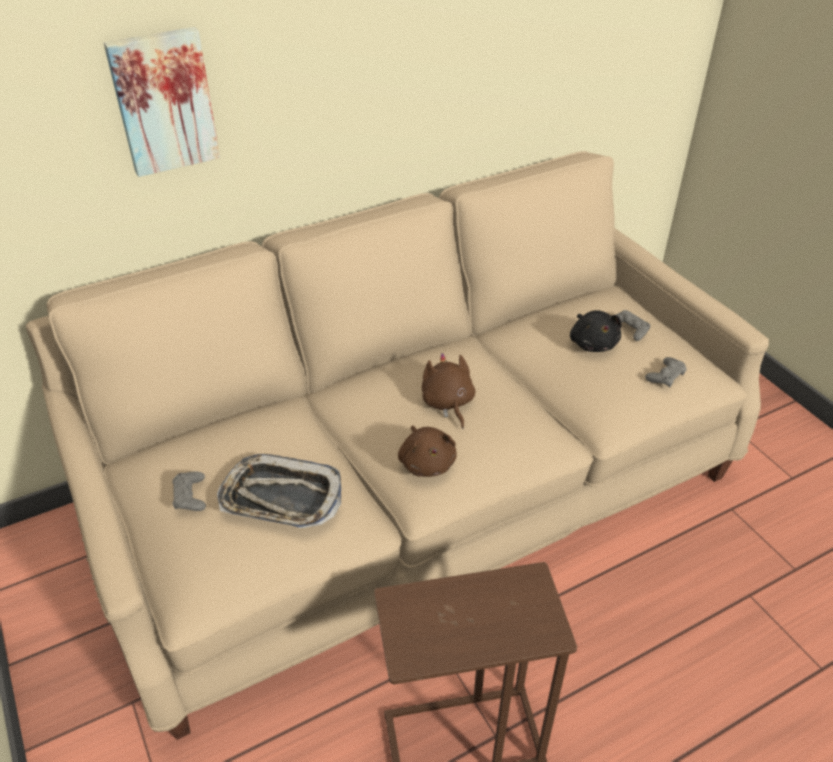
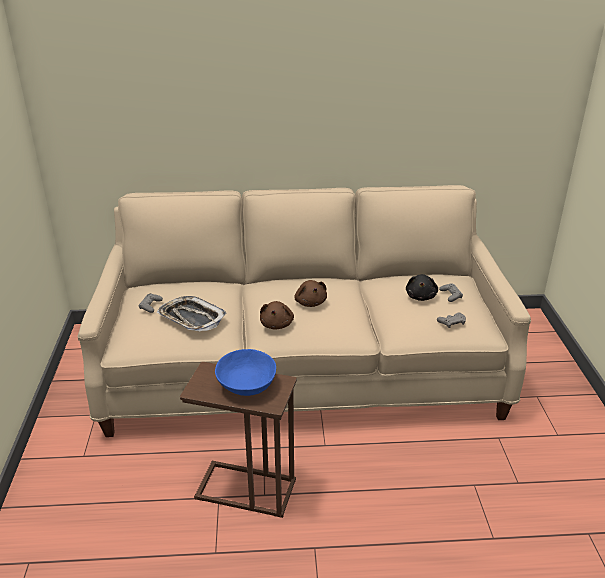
camera: 25 degrees right, 10 degrees down
picture [104,27,220,177] -> none
brown plush toy [422,353,475,429] -> brown plush toy turned 150 degrees clockwise [294,280,327,307]
none -> blue bowl [215,349,276,396]

